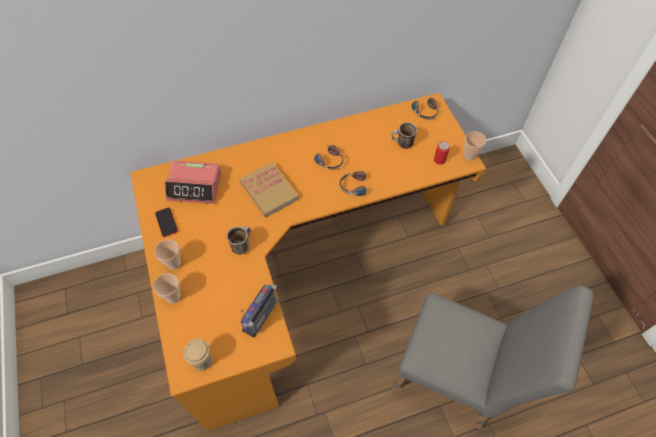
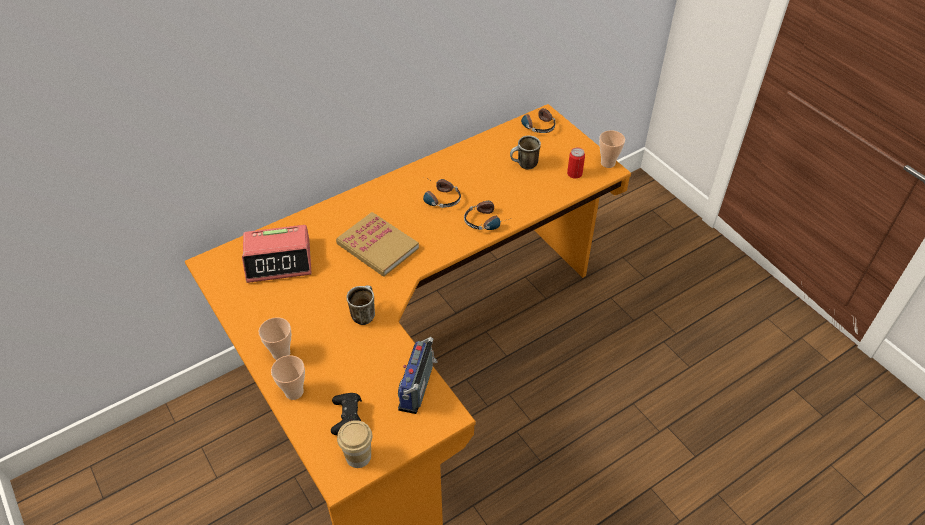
camera: 15 degrees left, 10 degrees down
phone [155,207,178,237] -> none
grey chair [391,285,594,430] -> none
none -> black game controller [331,393,362,435]

